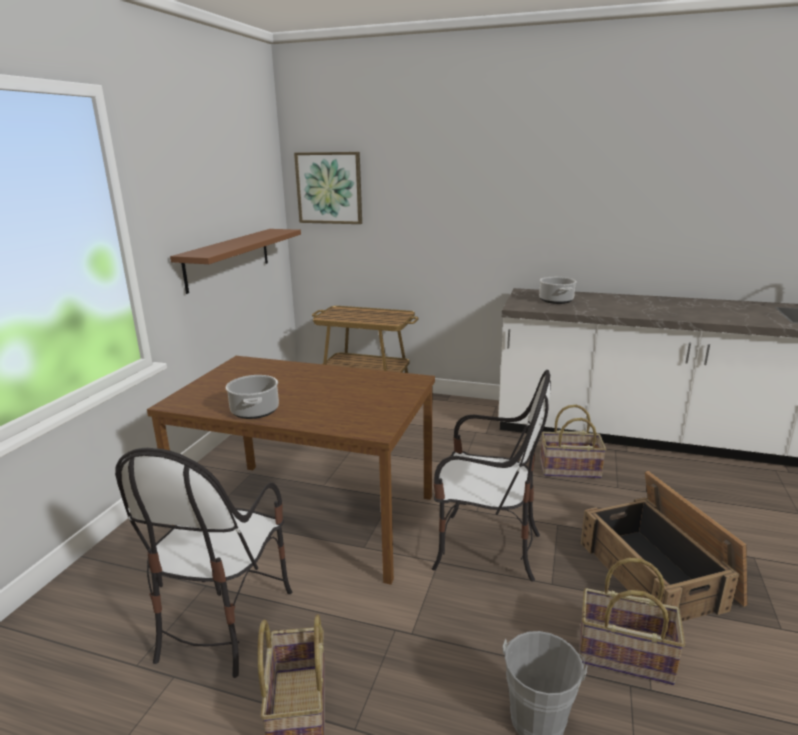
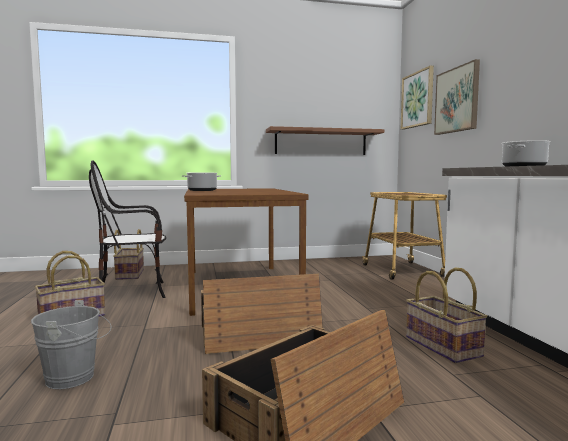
camera: 60 degrees right, 15 degrees down
chair [432,370,551,582] -> crate [201,274,323,354]
basket [579,558,685,685] -> basket moved to [113,229,144,280]
none -> picture [434,59,480,135]

